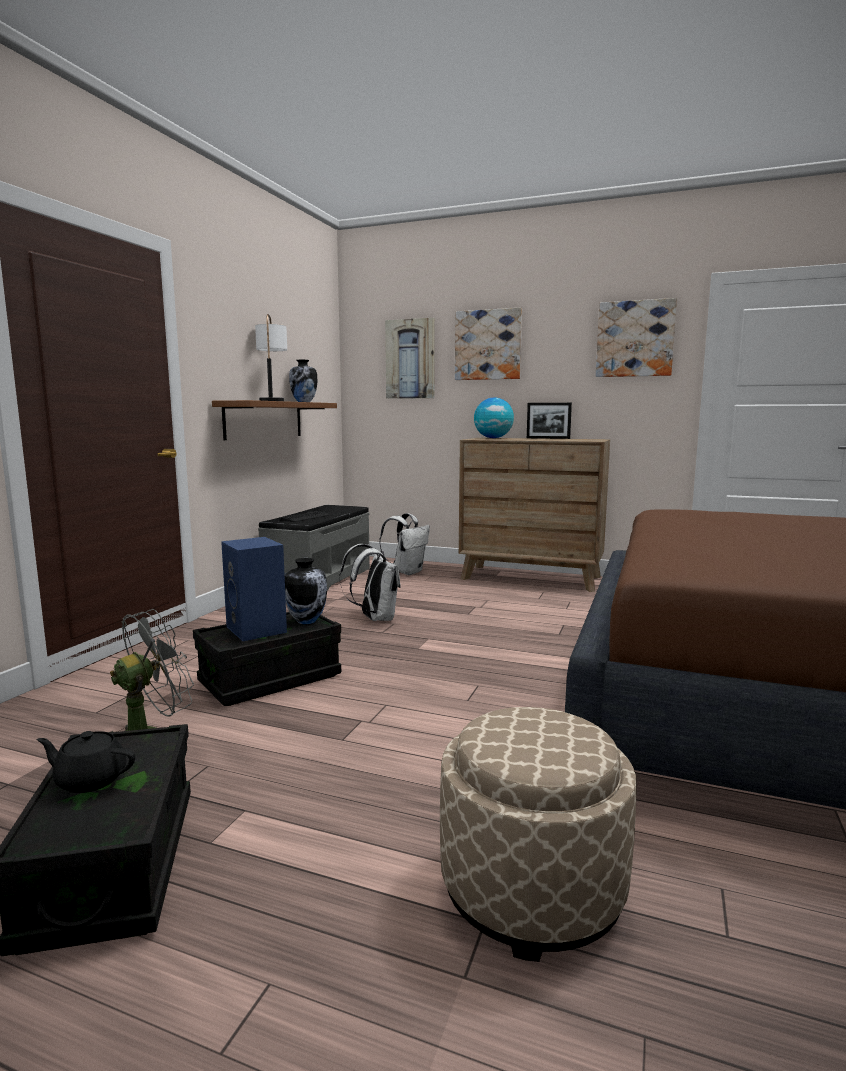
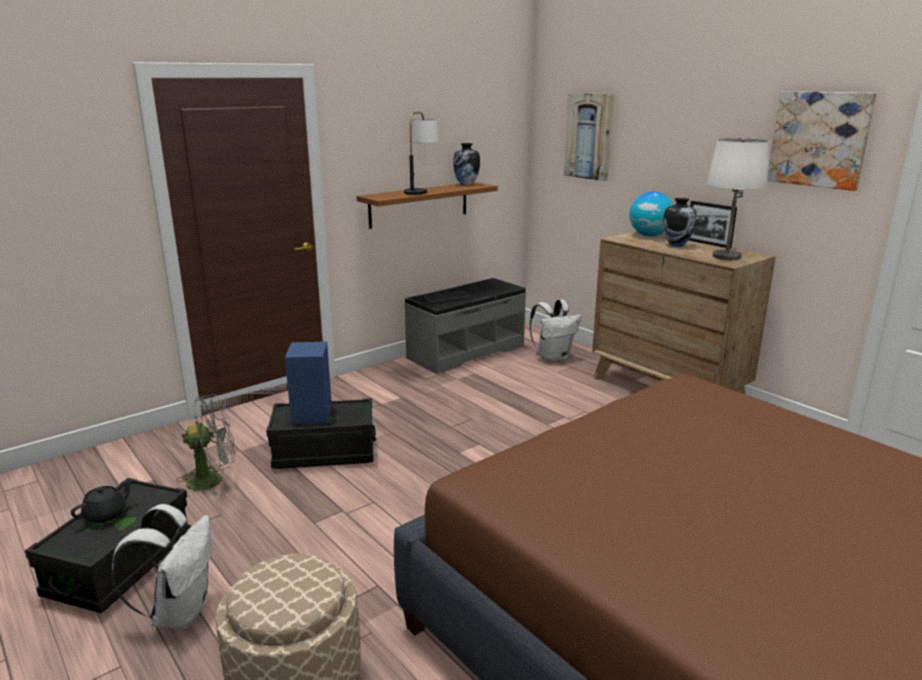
camera: 30 degrees right, 10 degrees up
black teapot [37,731,135,793] -> black teapot turned 90 degrees clockwise [71,479,134,523]
vase [285,558,327,624] -> vase moved to [663,198,696,247]
white backpack [339,544,400,621] -> white backpack moved to [112,504,212,630]
picture [455,308,522,380] -> none
none -> white table lamp [707,138,770,260]

